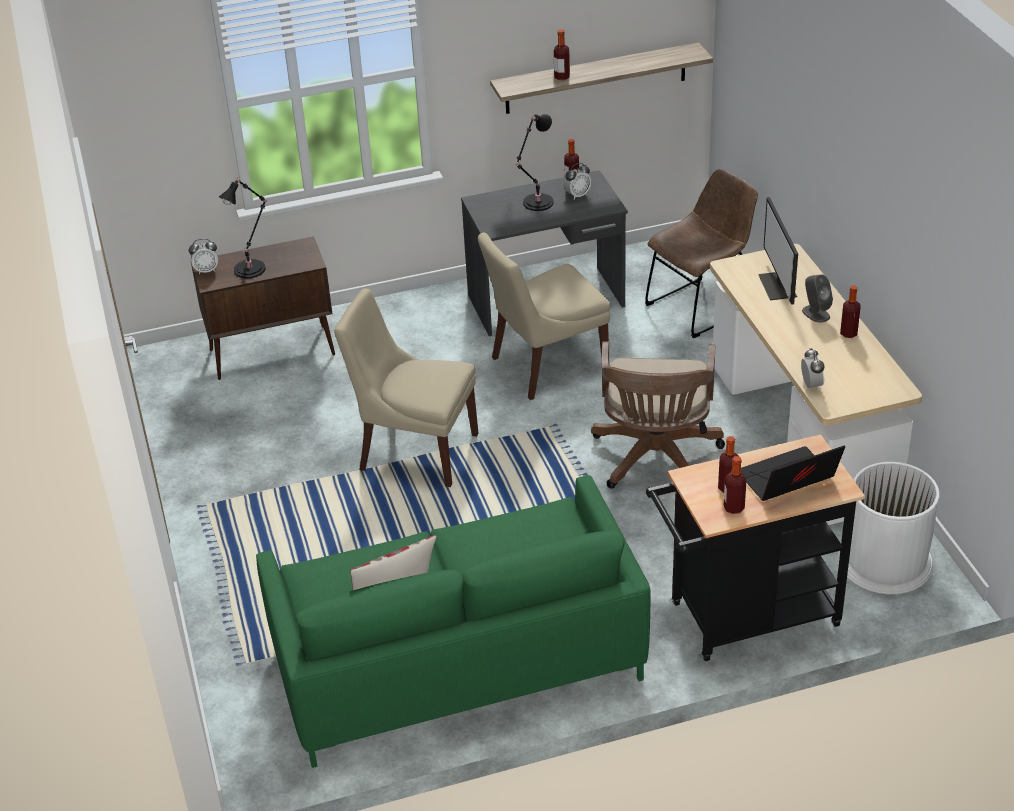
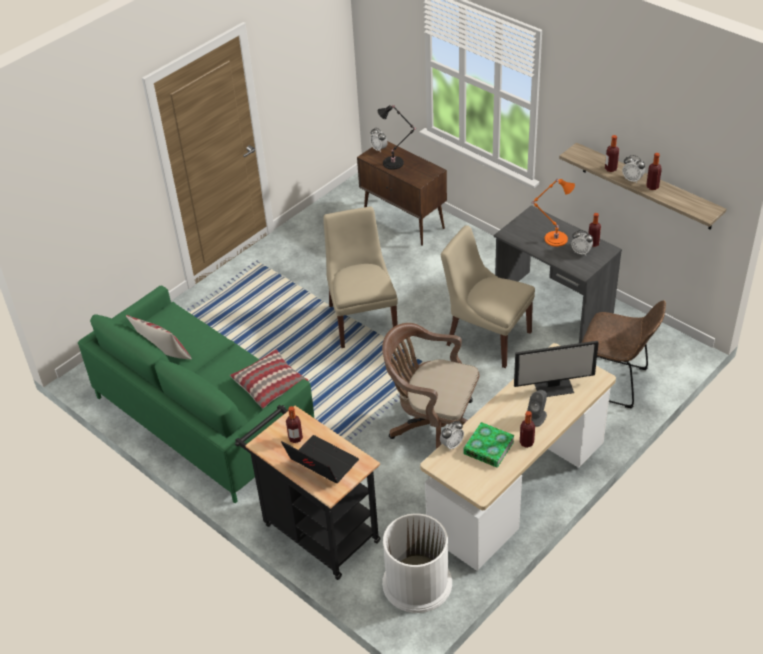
camera: 60 degrees right, 5 degrees up
black table lamp [515,114,554,211] -> orange table lamp [531,179,575,247]
brown office chair [591,341,725,489] -> brown office chair turned 45 degrees clockwise [382,323,479,449]
bottle [724,456,746,514] -> bottle moved to [646,153,662,190]
monitor [758,197,798,305] -> monitor turned 150 degrees counterclockwise [514,341,599,397]
none -> pillow [230,349,309,408]
none -> book [463,422,514,468]
none -> alarm clock [622,155,645,183]

